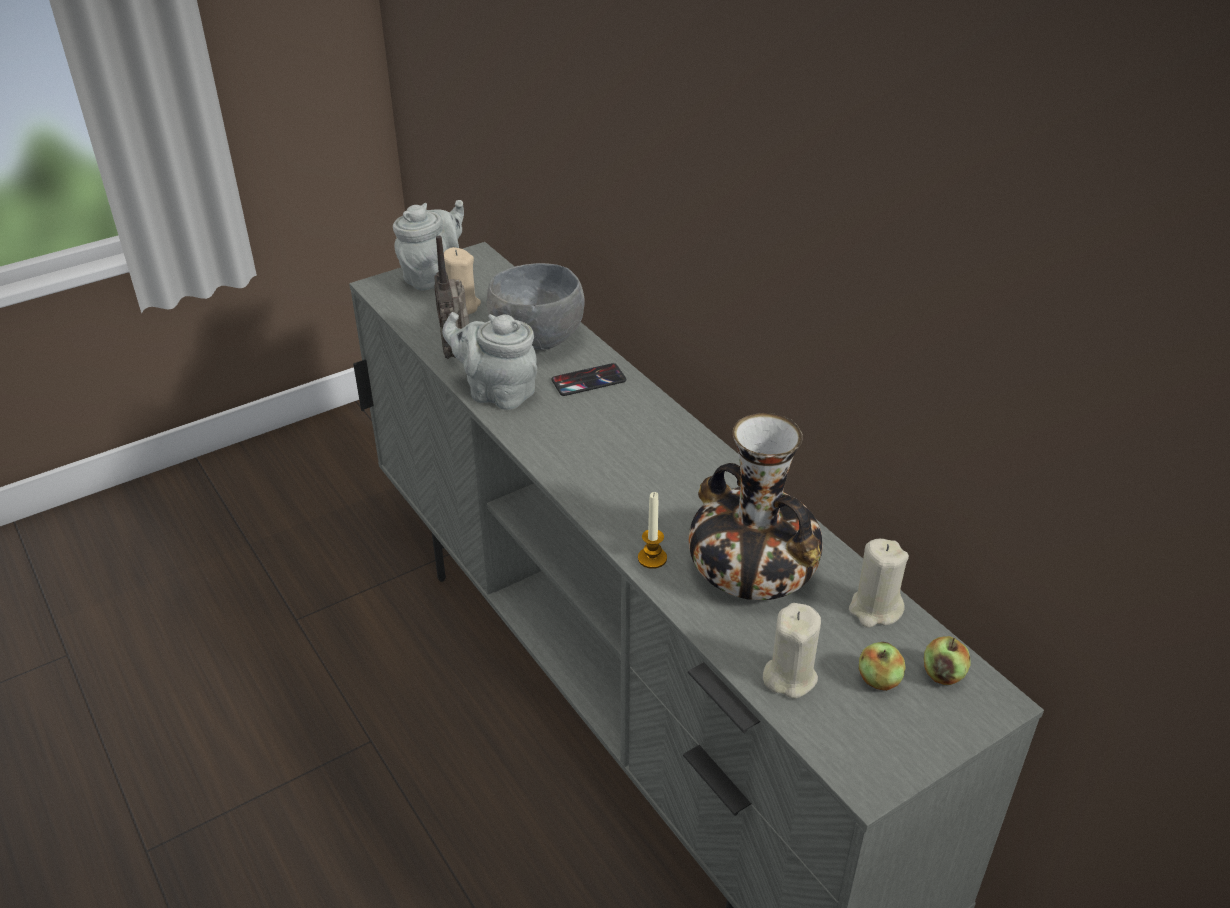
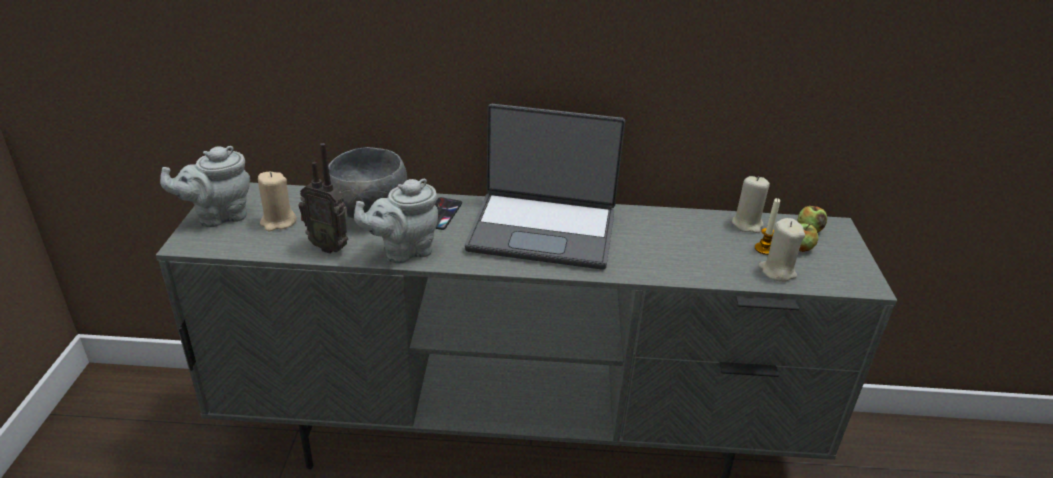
camera: 55 degrees left, 5 degrees down
grey teapot [393,200,464,291] -> grey teapot turned 105 degrees counterclockwise [160,146,250,227]
candle [638,492,667,569] -> candle moved to [755,198,780,255]
vase [689,413,822,600] -> none
none -> laptop [465,104,625,270]

